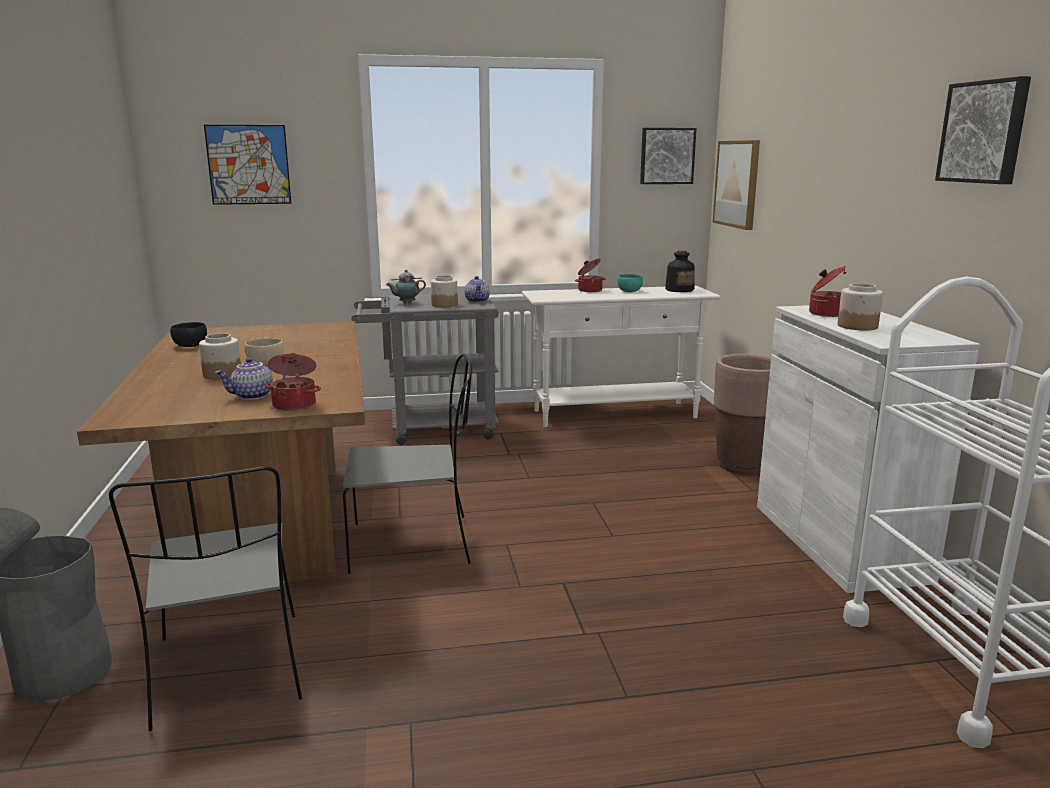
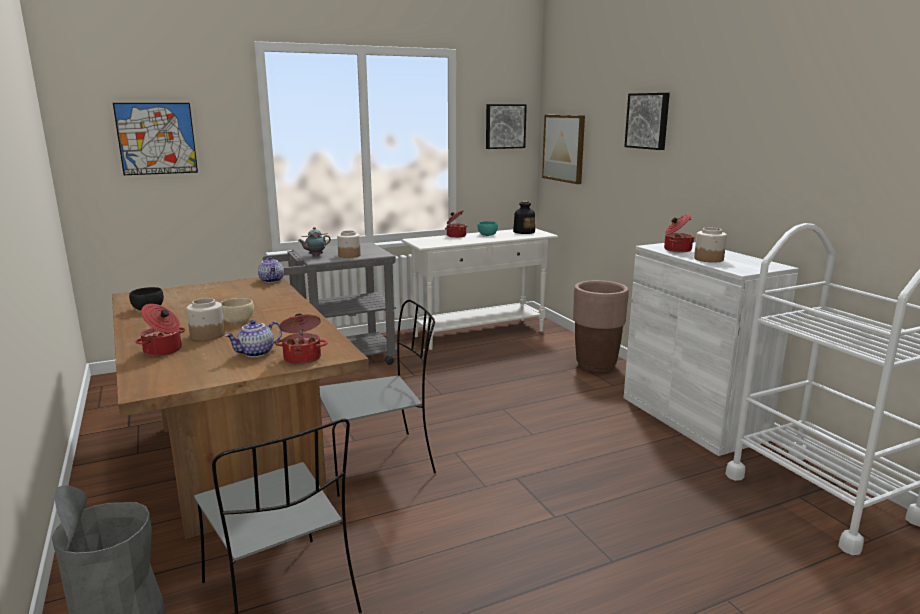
camera: 15 degrees left, 0 degrees up
teapot [464,276,490,303] -> teapot moved to [258,257,284,283]
picture [935,76,1031,184] -> picture moved to [624,93,670,150]
none -> cooking pot [136,304,185,356]

